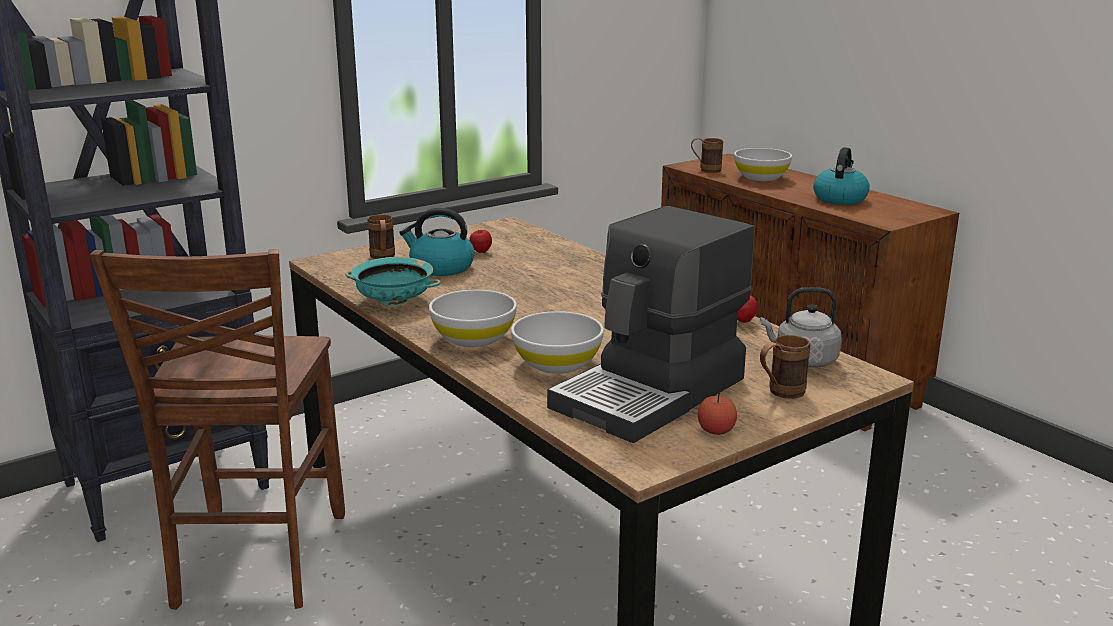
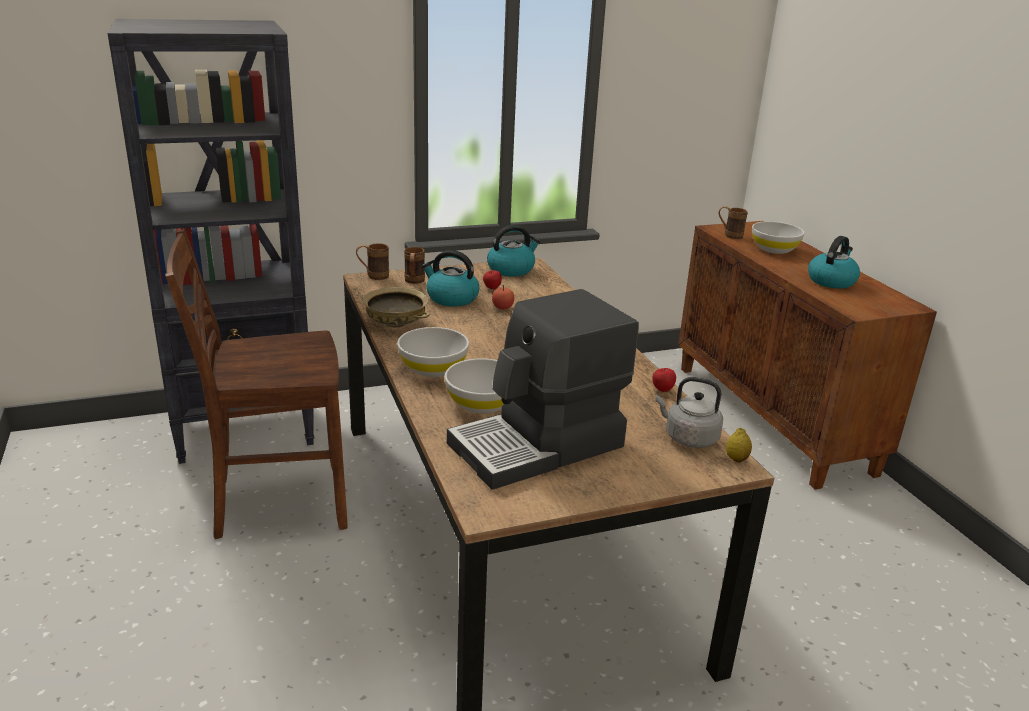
camera: 15 degrees right, 5 degrees up
brown chair [90,249,345,610] -> brown chair turned 60 degrees clockwise [165,229,348,539]
turquoise bowl [345,257,441,306] -> beige bowl [362,287,429,328]
apple [698,393,737,435] -> apple moved to [492,285,514,309]
brown mug [760,335,810,399] -> brown mug moved to [356,243,389,280]
none -> kettle [487,225,540,276]
none -> lemon [726,428,752,462]

